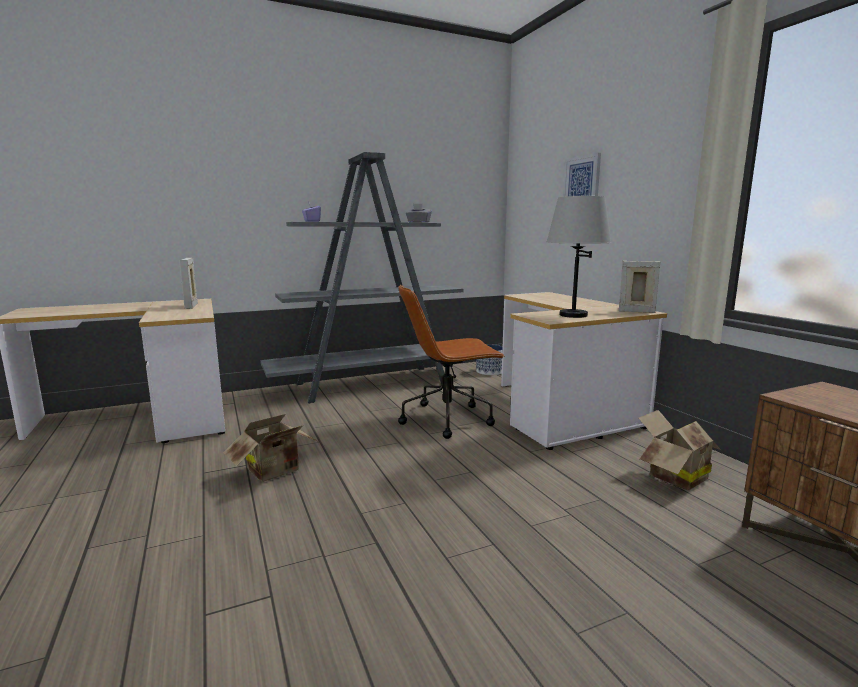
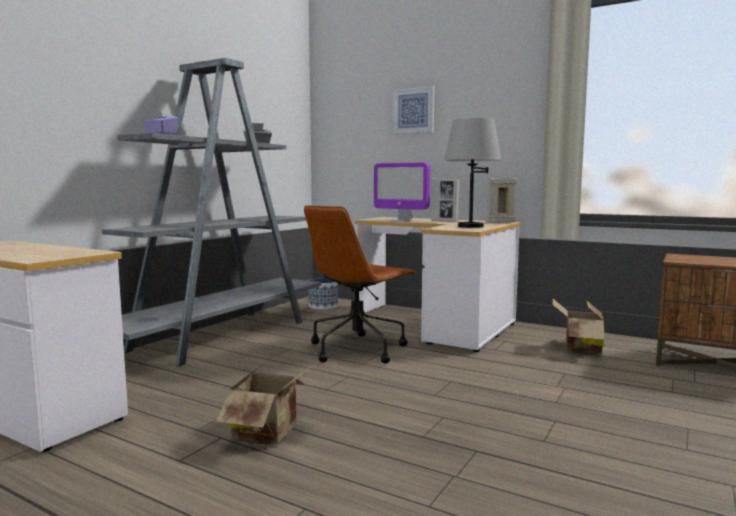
camera: 35 degrees left, 5 degrees down
picture frame [179,258,198,309] -> picture frame moved to [431,178,460,222]
none -> monitor [374,163,430,222]

